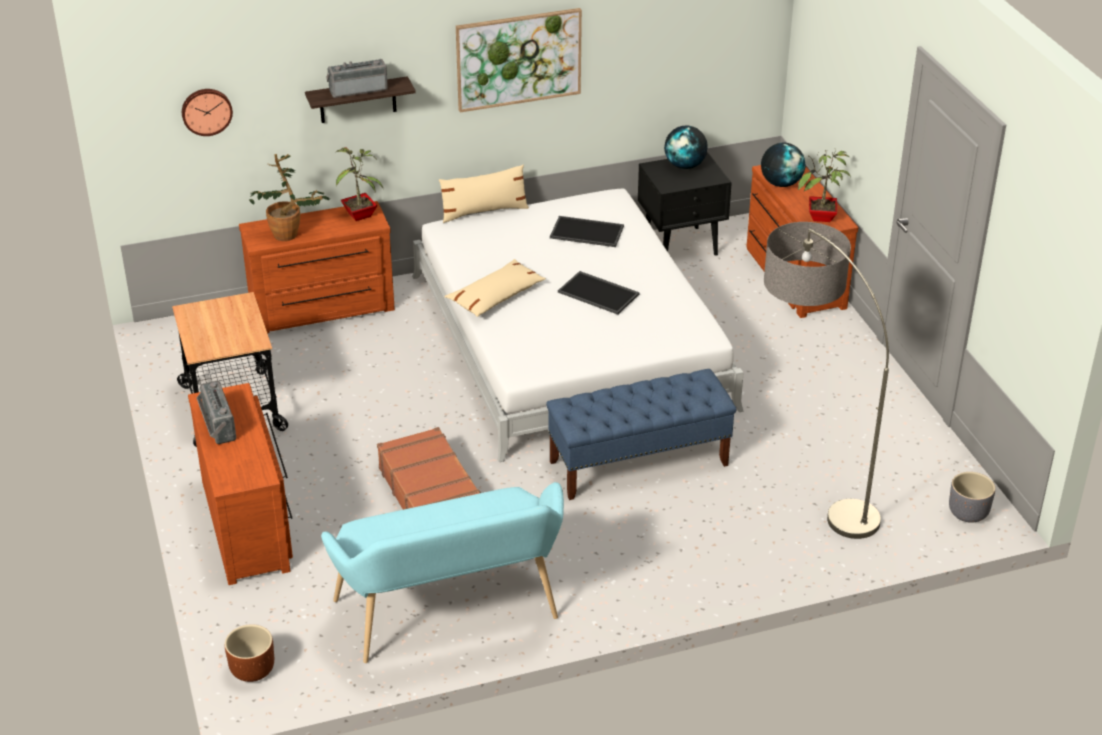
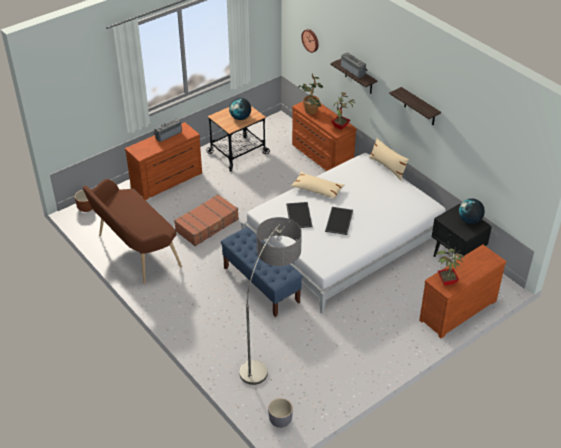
camera: 70 degrees right, 5 degrees up
turquoise bench [321,482,564,663] -> brown bench [83,179,182,284]
picture [456,8,582,112] -> shelf [389,87,441,125]
tray [550,216,624,247] -> tray moved to [286,202,312,228]
globe [761,143,805,187] -> globe moved to [229,98,251,120]

